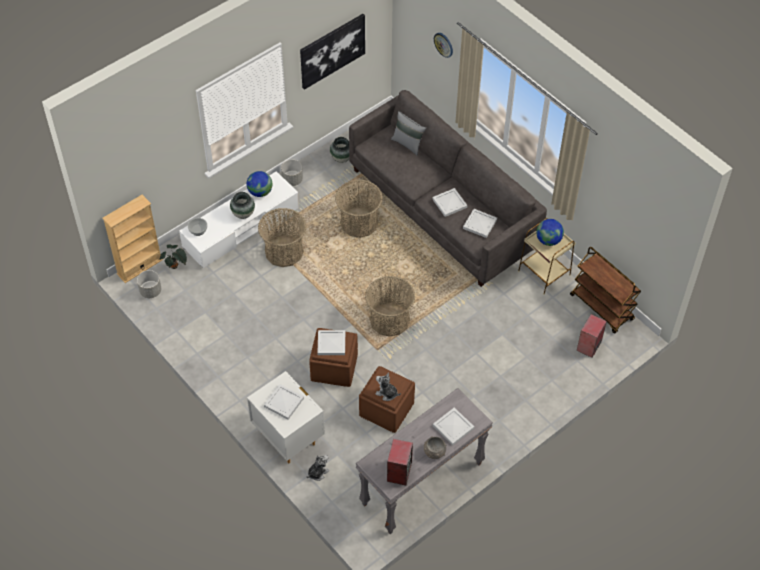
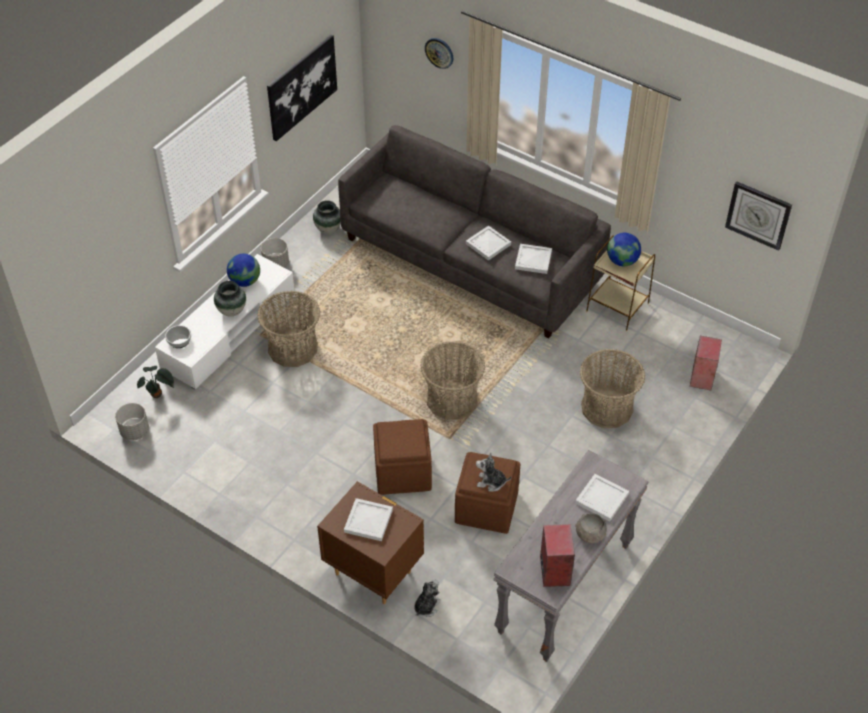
camera: 15 degrees left, 5 degrees down
beige bookcase [102,195,163,283] -> none
white nightstand [247,371,325,464] -> brown nightstand [317,481,424,604]
white tray [317,330,345,355] -> none
basket [335,180,383,238] -> basket moved to [580,349,645,428]
grey pillow [391,111,426,156] -> none
brown cart [570,247,641,333] -> none
none -> wall clock [725,181,792,251]

